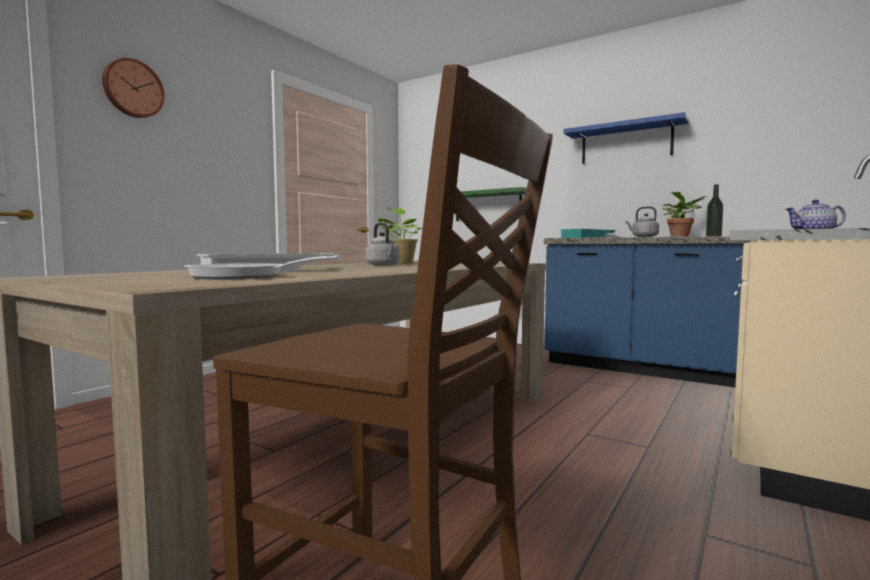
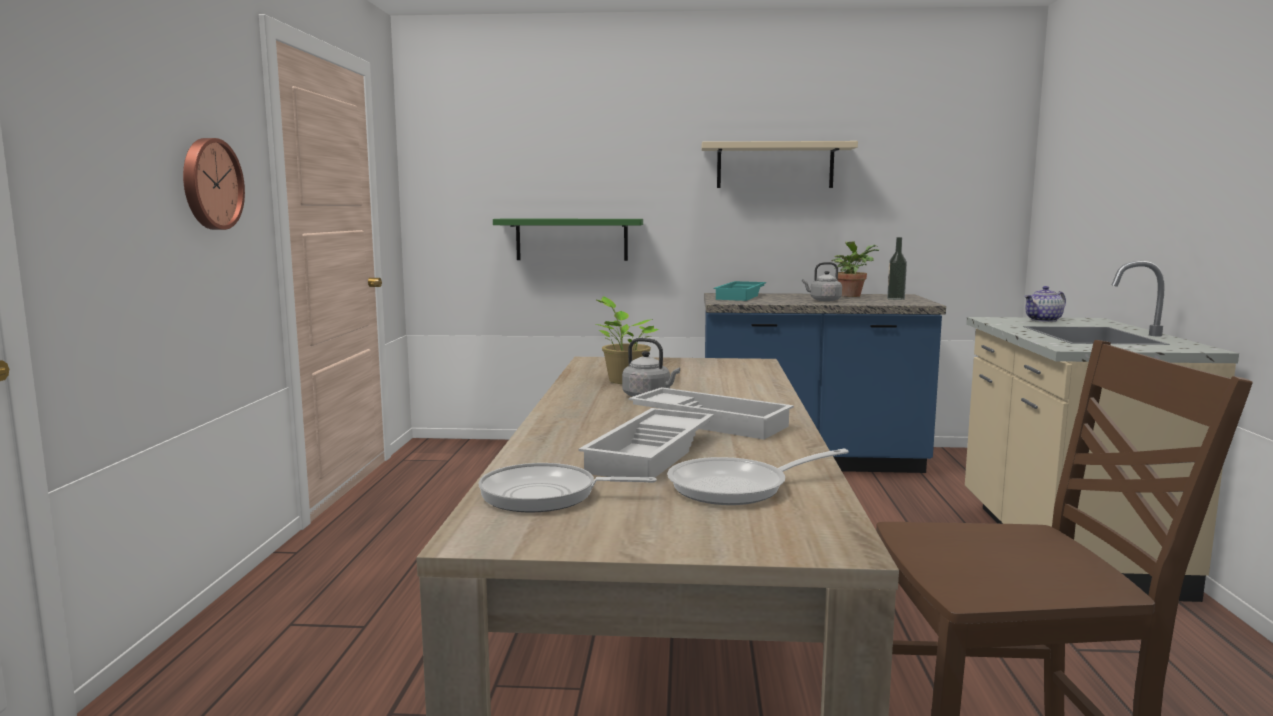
camera: 30 degrees left, 5 degrees up
wall clock [102,58,165,118] -> wall clock moved to [183,138,245,230]
blue shelf [563,112,689,164] -> beige shelf [702,141,858,188]
none -> frying pan [478,463,657,512]
none -> white tray [628,387,794,440]

